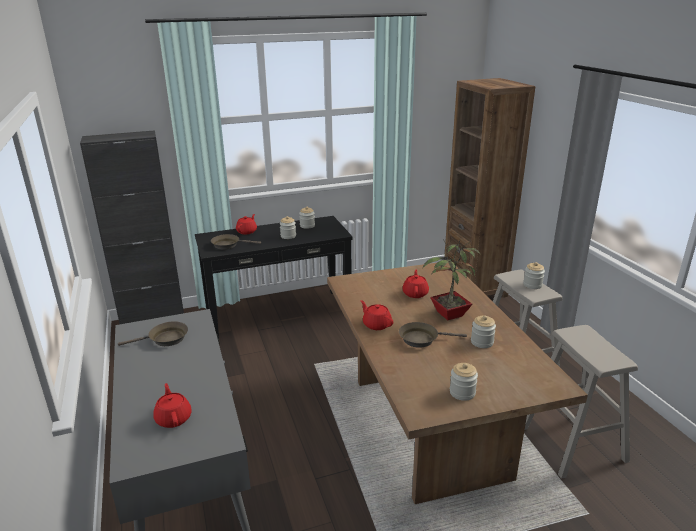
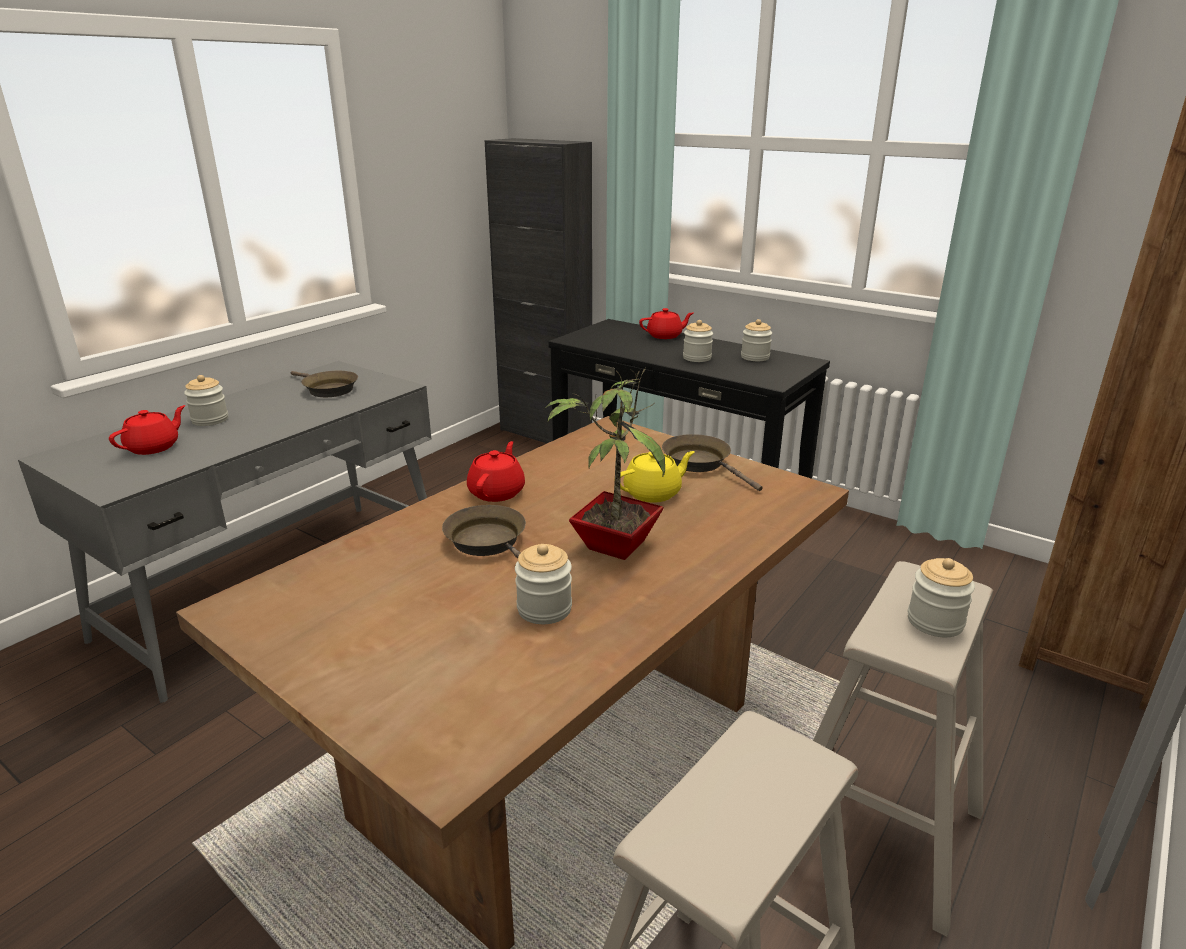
camera: 55 degrees right, 0 degrees up
brown frying pan [211,234,261,249] -> brown frying pan moved to [662,434,763,491]
red teapot [402,270,429,298] -> yellow teapot [614,451,695,503]
jar [450,363,478,401] -> jar moved to [184,375,228,426]

